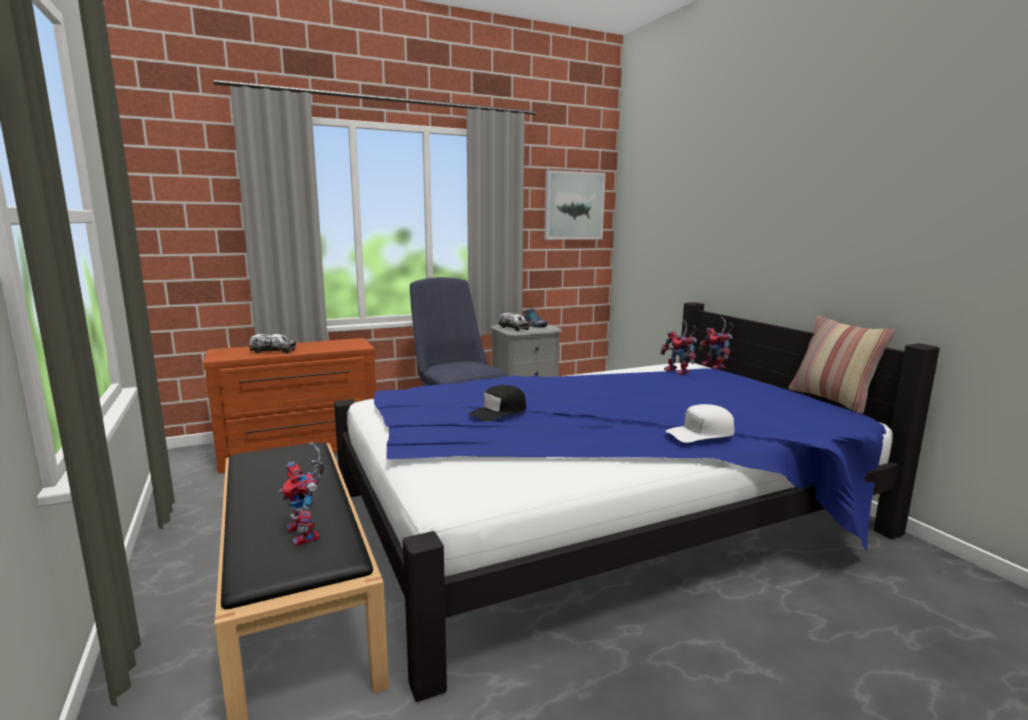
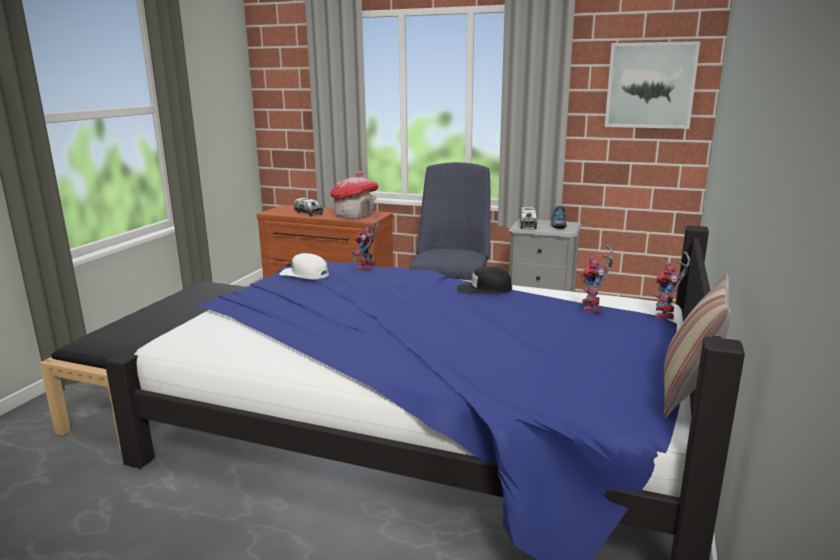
camera: 45 degrees right, 5 degrees up
toy robot [277,442,324,546] -> toy robot moved to [352,216,379,271]
black cap [468,385,526,422] -> black cap moved to [458,266,512,293]
white cap [665,404,735,443] -> white cap moved to [279,253,329,279]
none -> toy house [330,171,378,219]

